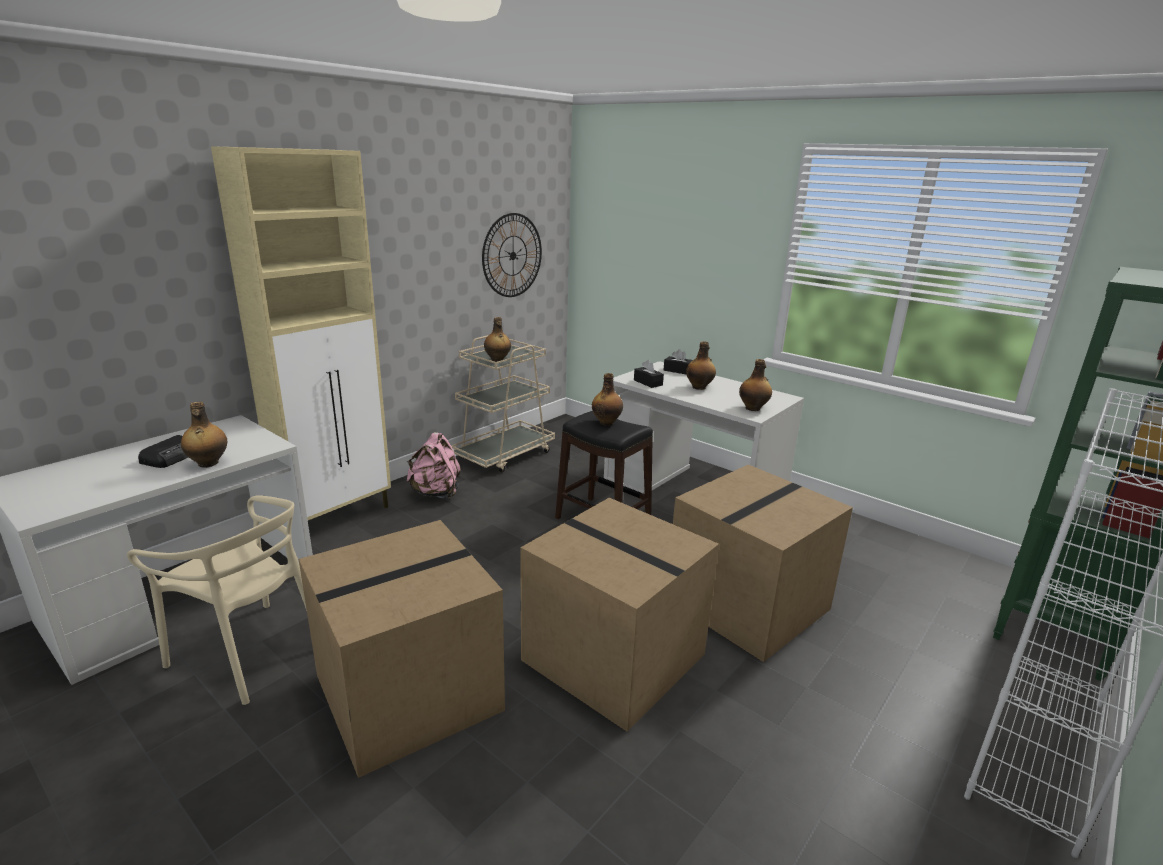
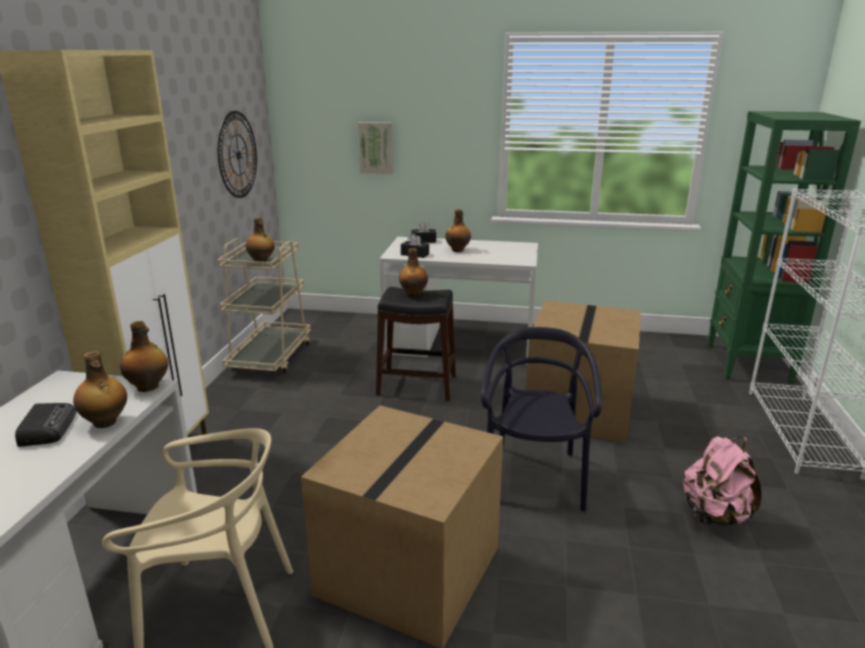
camera: 30 degrees left, 0 degrees up
pink backpack [407,432,461,499] -> pink backpack moved to [683,436,762,526]
cardboard box [520,498,719,732] -> black chair [481,327,602,512]
bottle [739,359,772,411] -> bottle moved to [120,321,168,392]
none -> picture [358,122,393,174]

